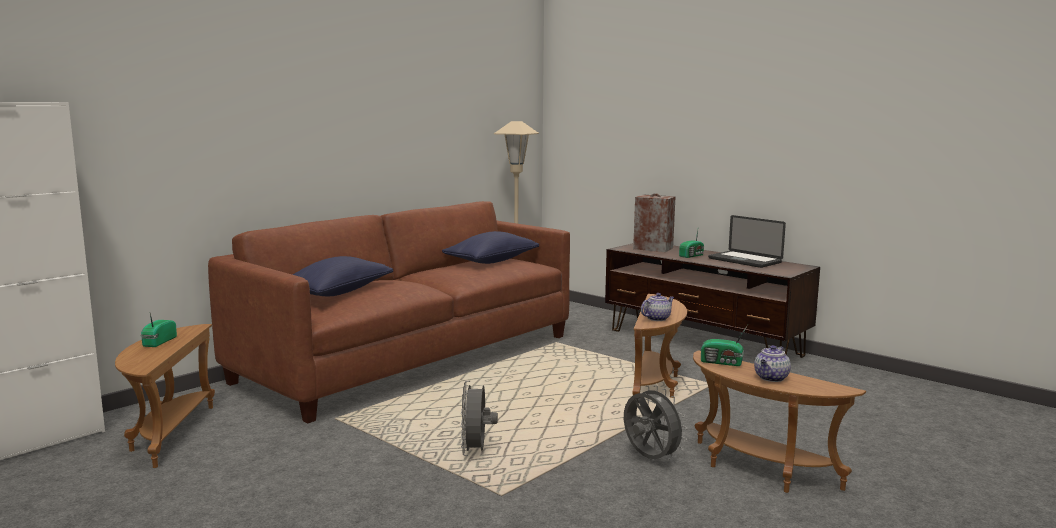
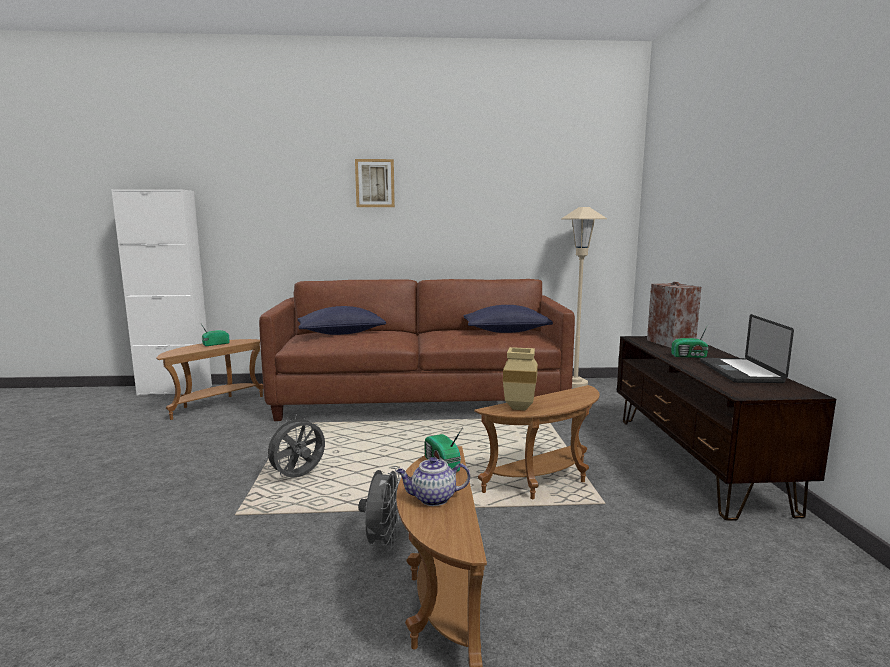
camera: 45 degrees right, 0 degrees up
teapot [641,293,674,321] -> beige vase [503,347,538,410]
none -> picture [355,159,395,207]

